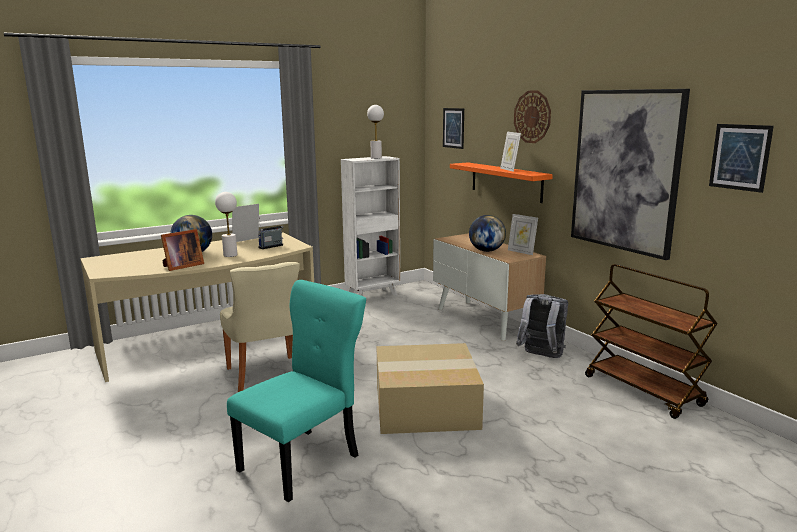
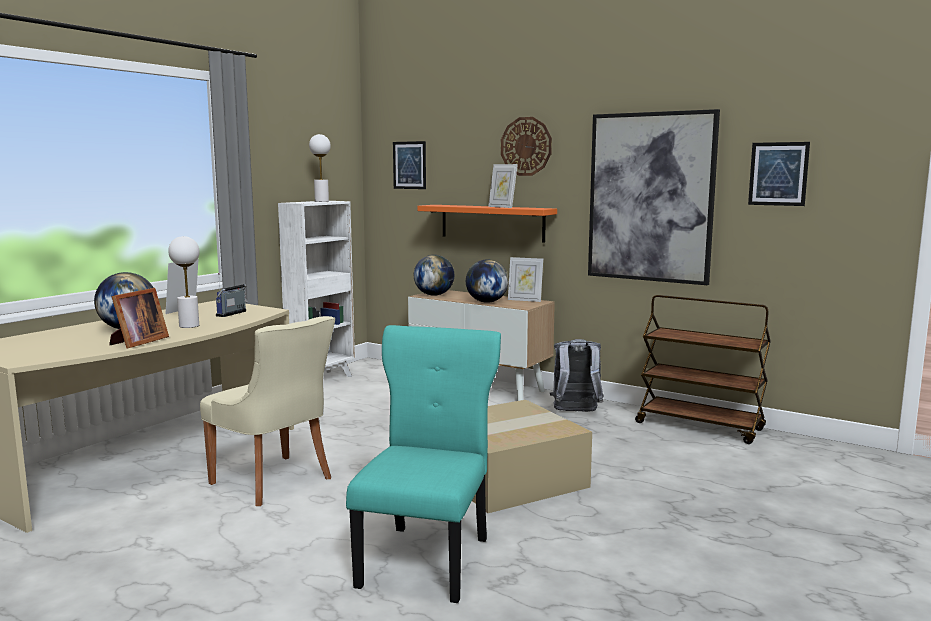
camera: 25 degrees left, 5 degrees down
none -> globe [414,255,454,296]

